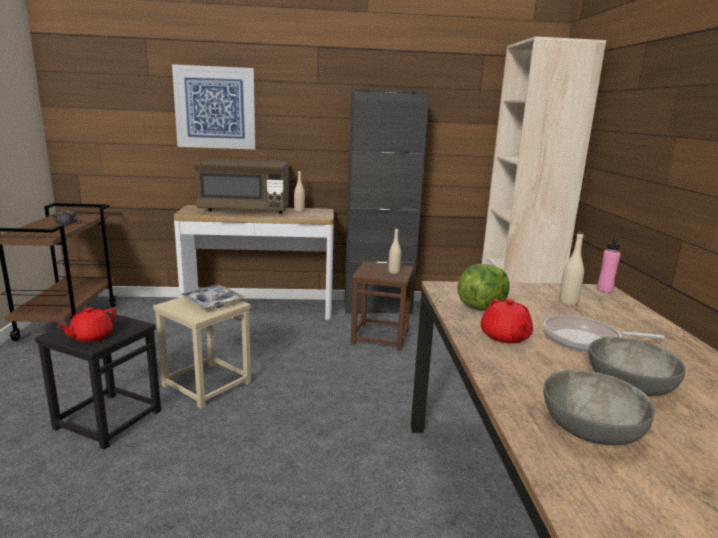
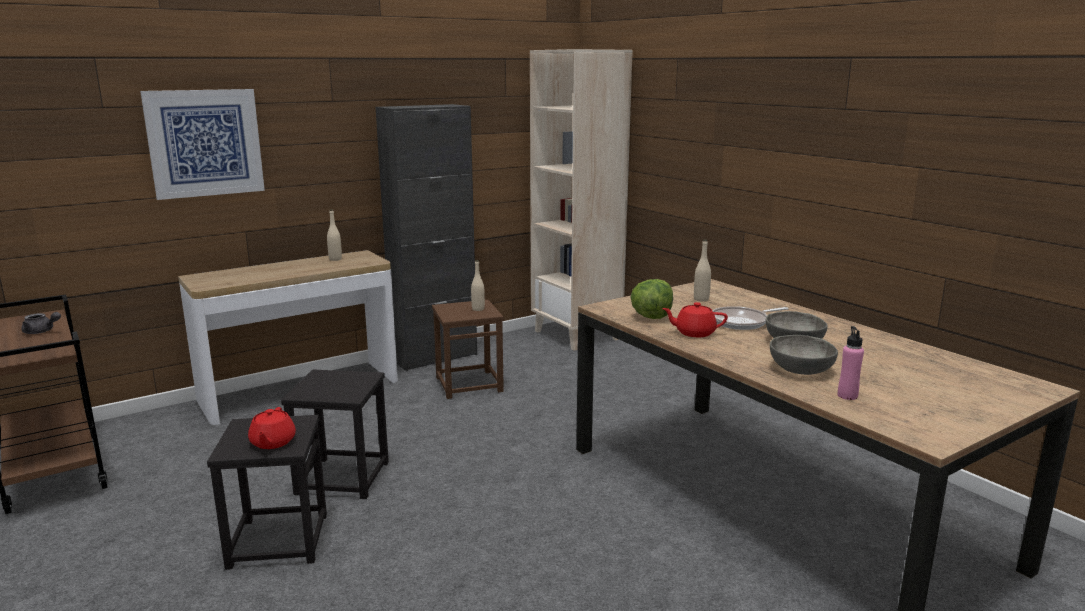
camera: 30 degrees left, 0 degrees up
beige stool [153,297,251,408] -> black stool [281,369,389,499]
tray [179,284,244,309] -> none
brown microwave [194,158,289,214] -> none
red teapot [481,299,533,344] -> red teapot turned 135 degrees clockwise [662,302,728,337]
pink bottle [597,235,621,293] -> pink bottle moved to [838,326,864,400]

